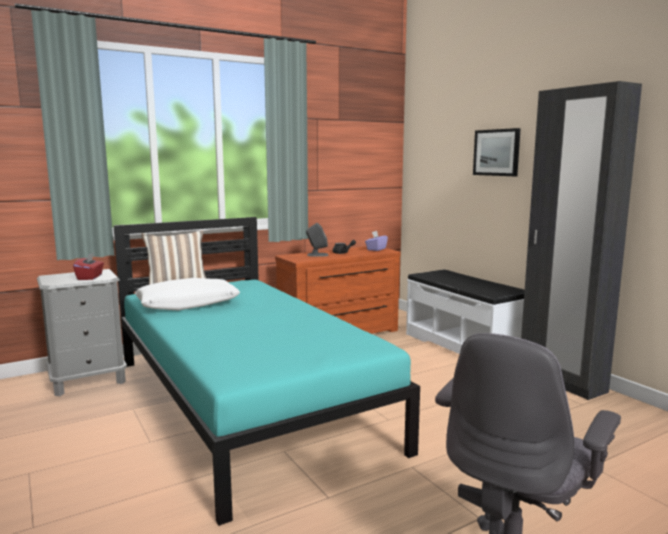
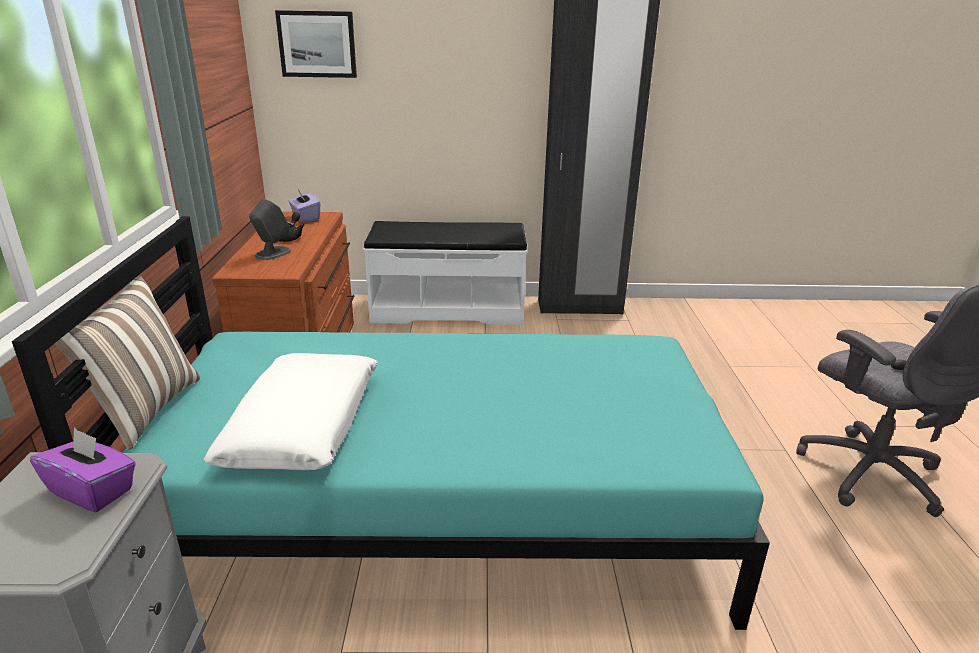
camera: 60 degrees left, 15 degrees up
red tissue box [73,253,104,280] -> purple tissue box [30,428,136,512]
picture [473,128,521,176] -> picture moved to [275,10,357,78]

